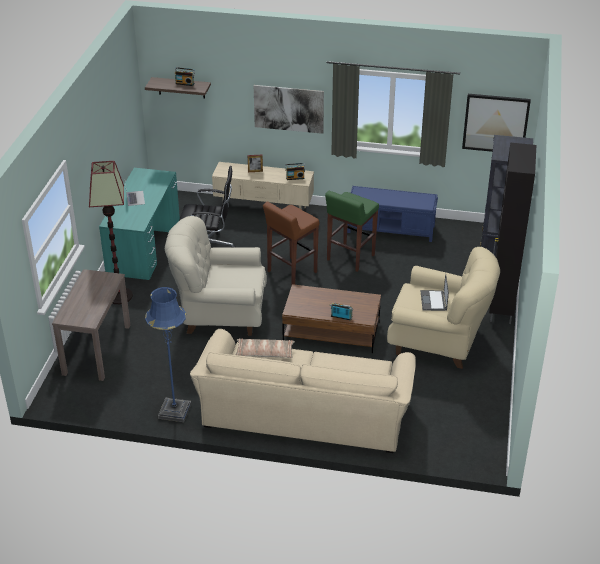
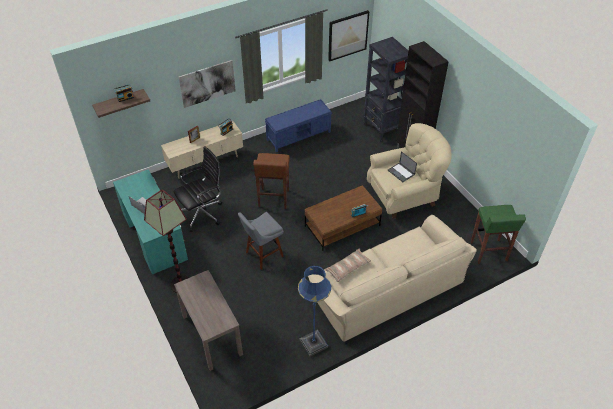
camera: 40 degrees left, 10 degrees up
beige armchair [165,216,267,336] -> grey stool [238,212,284,270]
green stool [325,191,379,272] -> green stool moved to [471,205,526,264]

